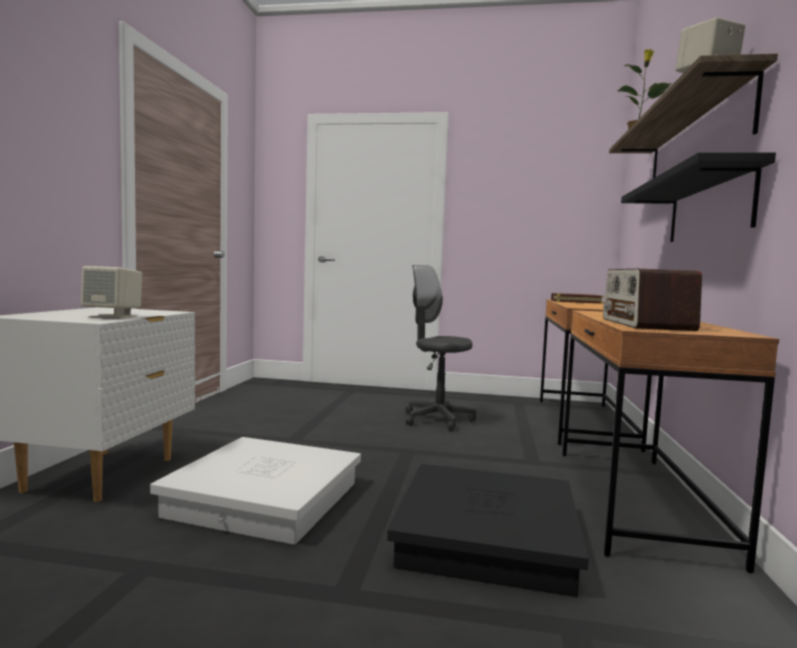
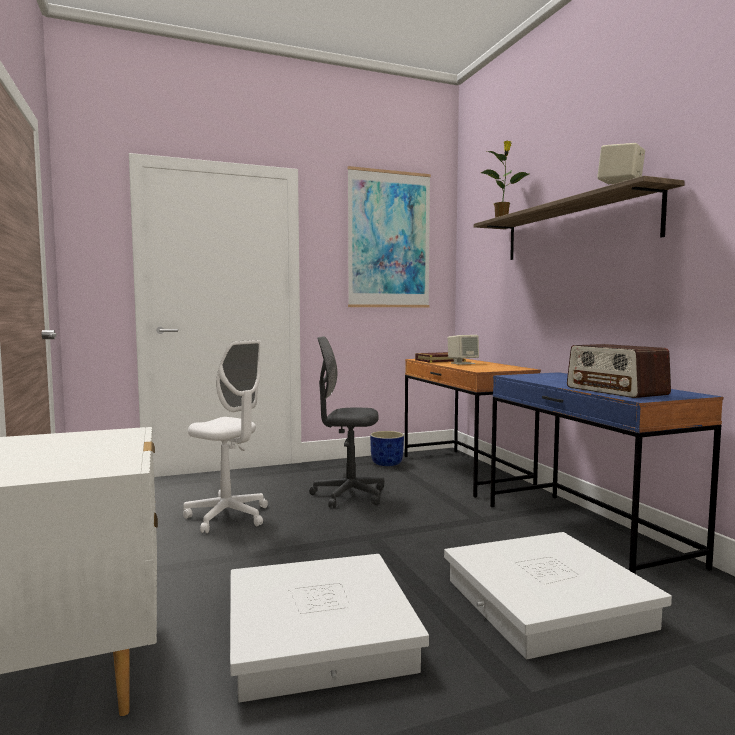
camera: 30 degrees left, 0 degrees up
beige speaker [81,266,142,319] -> beige speaker moved to [448,335,479,365]
black storage box [387,464,589,597] -> white storage box [444,532,672,659]
brown desk [562,310,779,573] -> blue desk [490,372,723,574]
black shelf [621,152,776,242] -> none
none -> white office chair [183,340,268,533]
none -> picture [347,166,431,307]
none -> blue planter [370,431,404,466]

